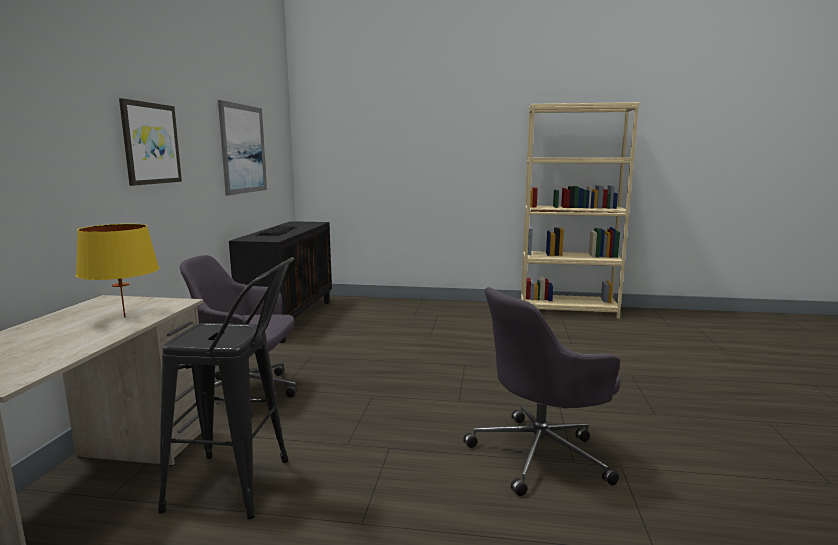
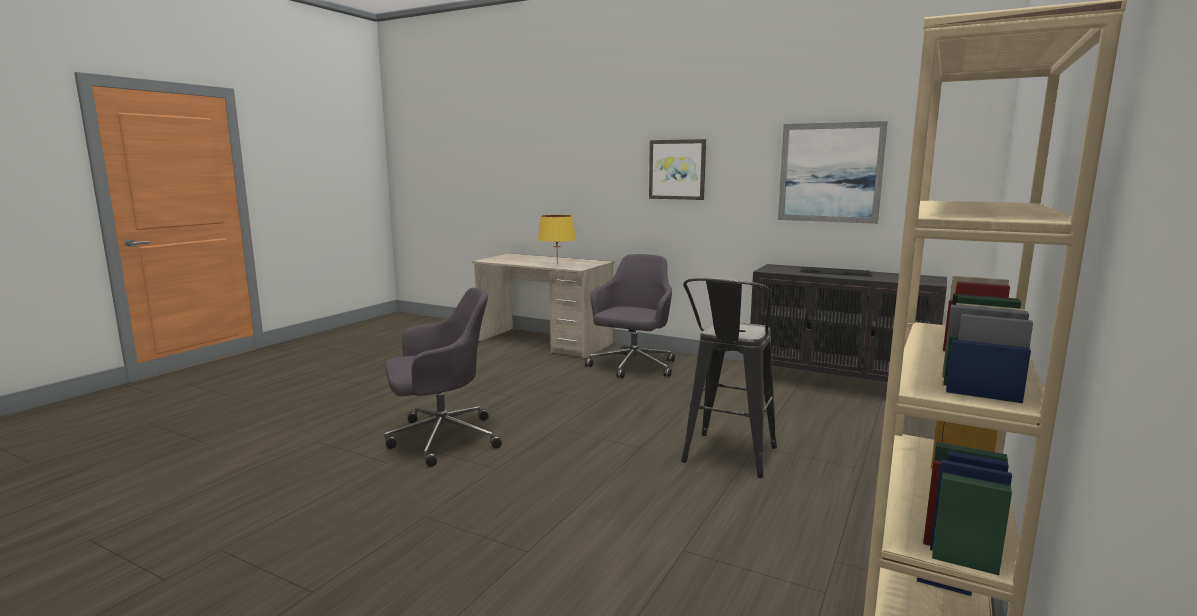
camera: 110 degrees right, 0 degrees up
black stool [158,257,295,519] -> black stool moved to [681,278,777,478]
grey office chair [463,287,621,496] -> grey office chair turned 75 degrees clockwise [384,288,502,467]

